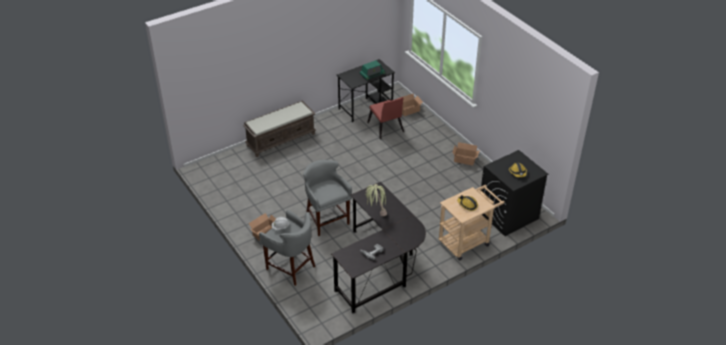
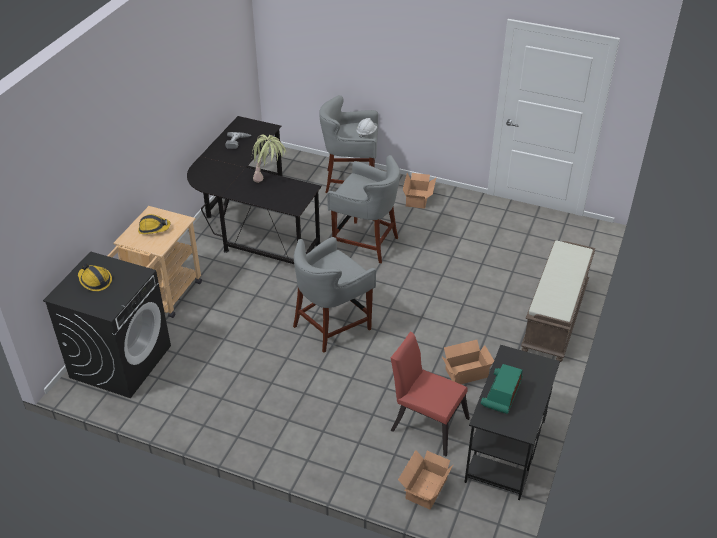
camera: 145 degrees right, 0 degrees up
cardboard box [452,142,480,166] -> cardboard box moved to [441,340,494,384]
none -> grey stool [293,237,376,353]

